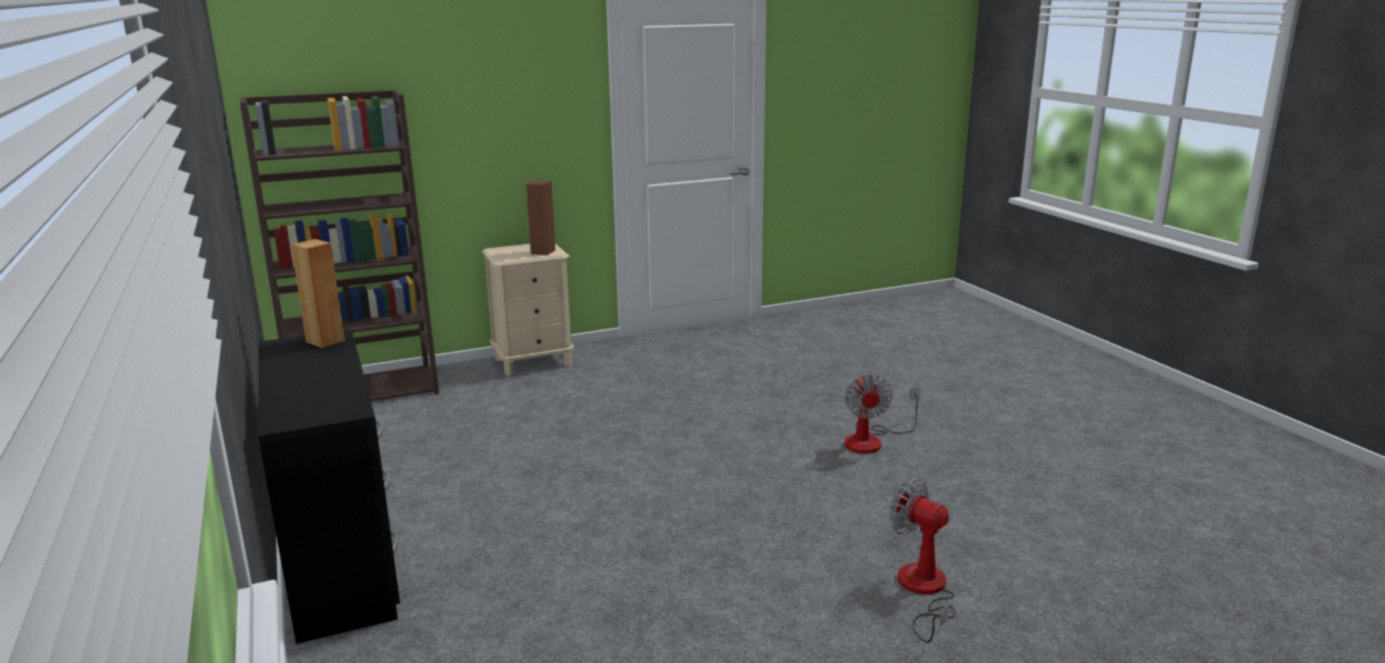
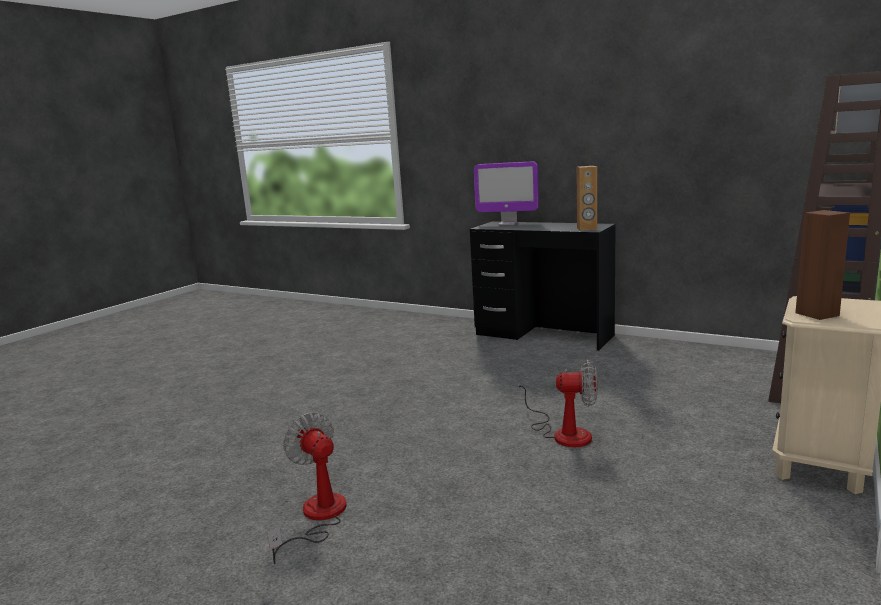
camera: 145 degrees right, 5 degrees down
fan [890,478,956,643] -> fan moved to [518,359,598,447]
none -> monitor [474,162,539,225]

